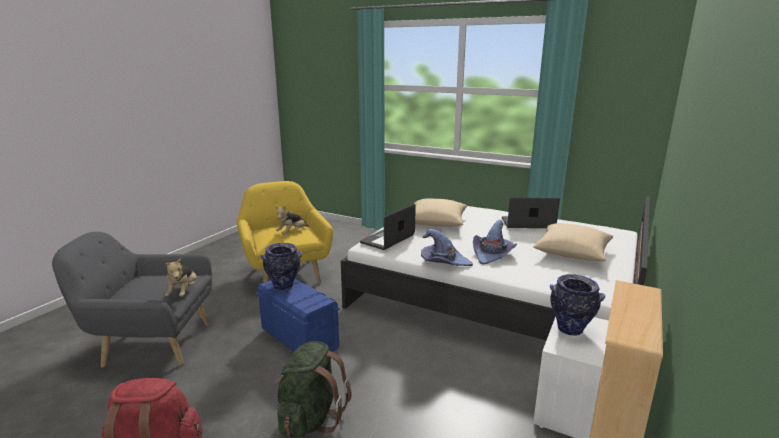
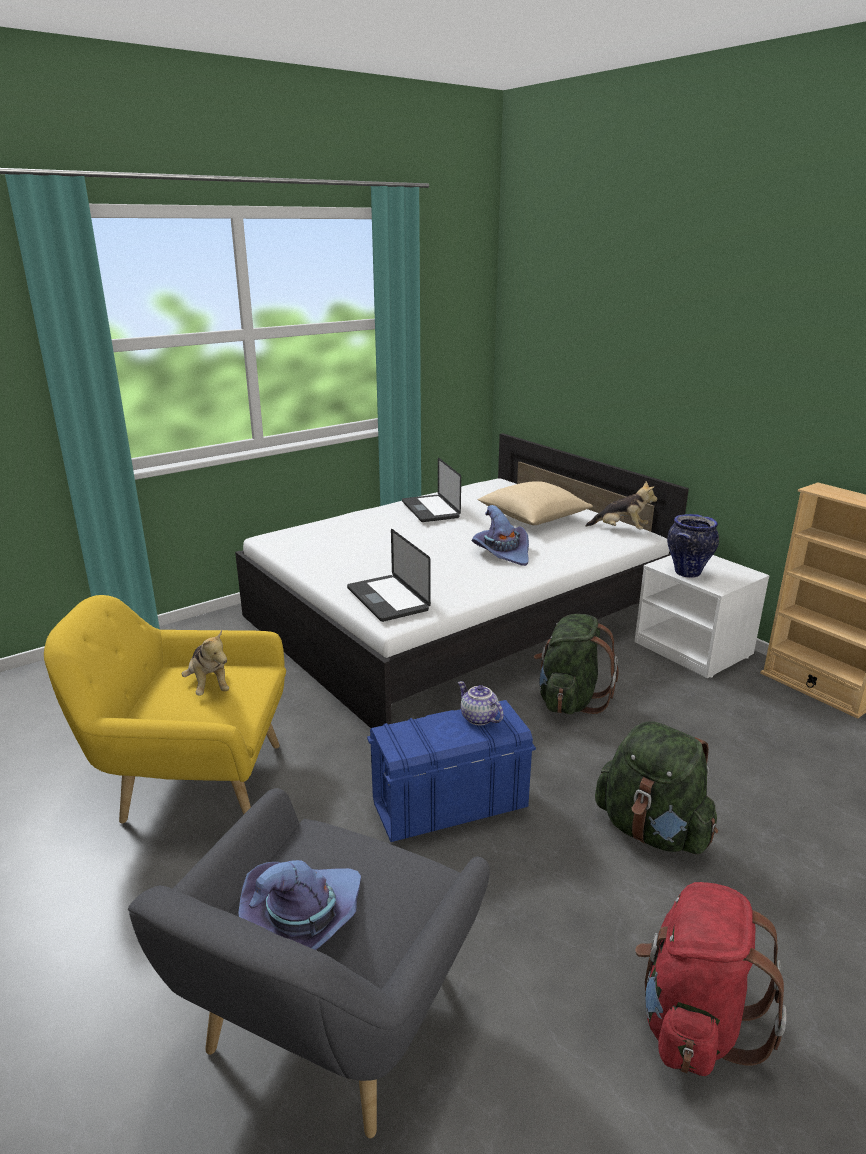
camera: 65 degrees left, 5 degrees up
plush toy [165,258,197,297] -> plush toy moved to [586,481,657,530]
vase [261,243,302,290] -> none
beige pillow [414,199,467,227] -> none
purple hat [421,229,473,266] -> purple hat moved to [238,860,361,950]
laptop [502,198,560,228] -> laptop turned 45 degrees counterclockwise [402,458,461,522]
none -> teapot [458,681,504,725]
none -> green backpack [534,614,619,715]

